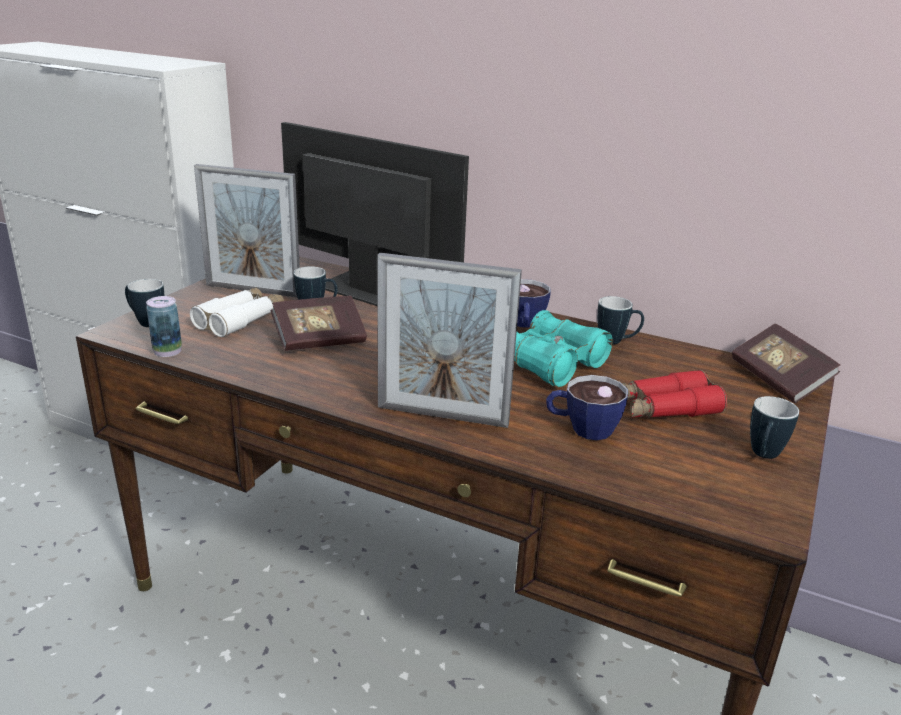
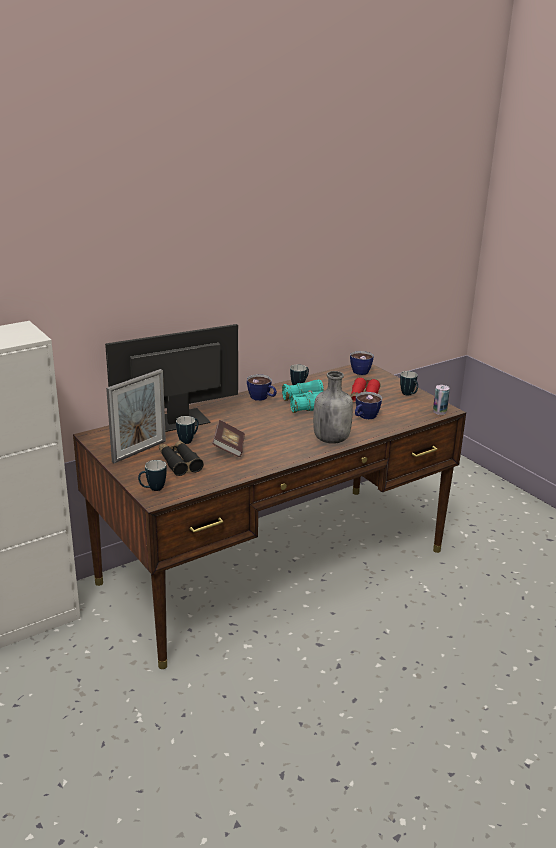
camera: 60 degrees left, 0 degrees up
can [146,296,182,357] -> can moved to [433,385,450,415]
white binoculars [190,287,284,337] -> black binoculars [159,440,204,476]
picture frame [377,253,522,428] -> grey bottle [313,371,353,444]
book [732,323,840,403] -> cup [350,351,374,375]

